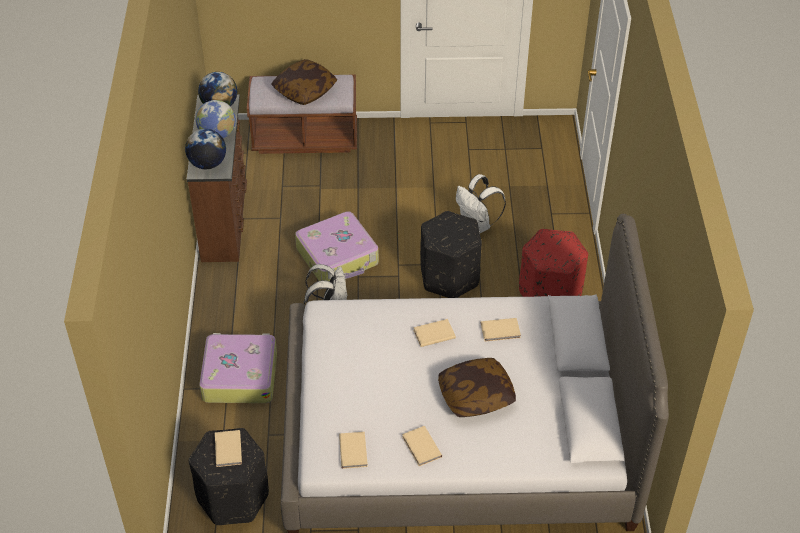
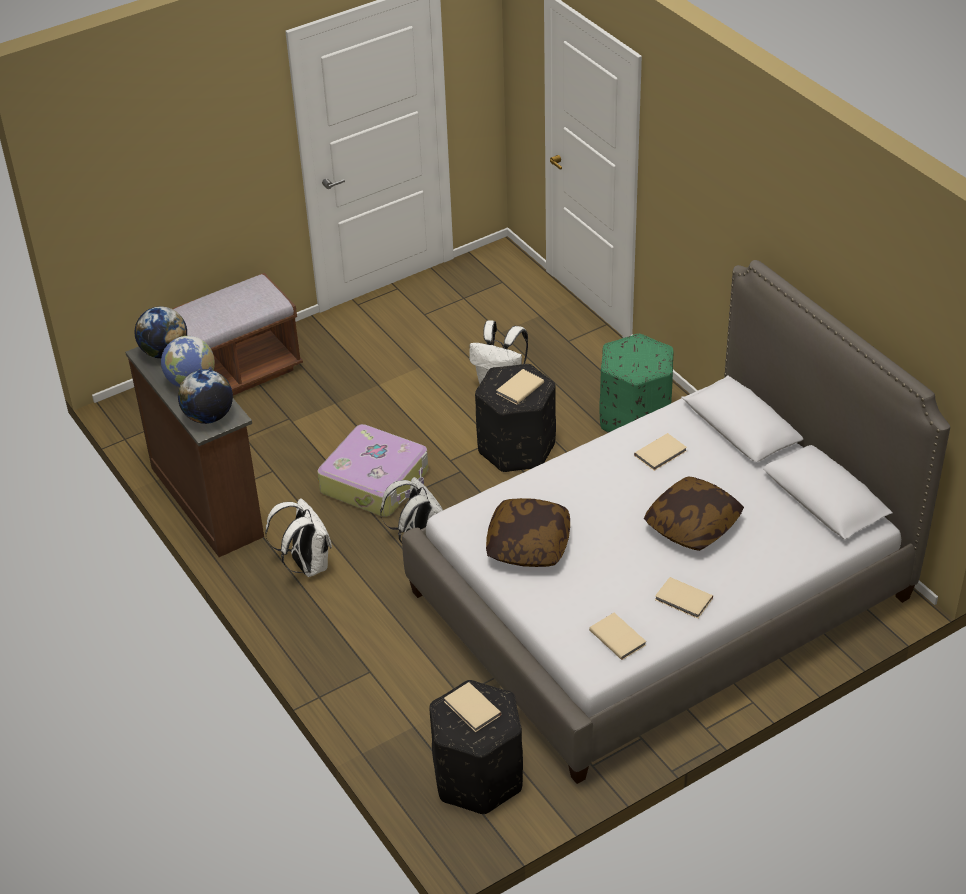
camera: 30 degrees left, 5 degrees down
suitcase [199,333,277,403] -> none
pillow [271,59,337,105] -> pillow moved to [486,498,570,567]
beige book [413,319,456,347] -> beige book moved to [497,369,544,404]
red ottoman [519,229,588,297] -> green ottoman [599,334,674,432]
none -> white backpack [265,498,332,577]

